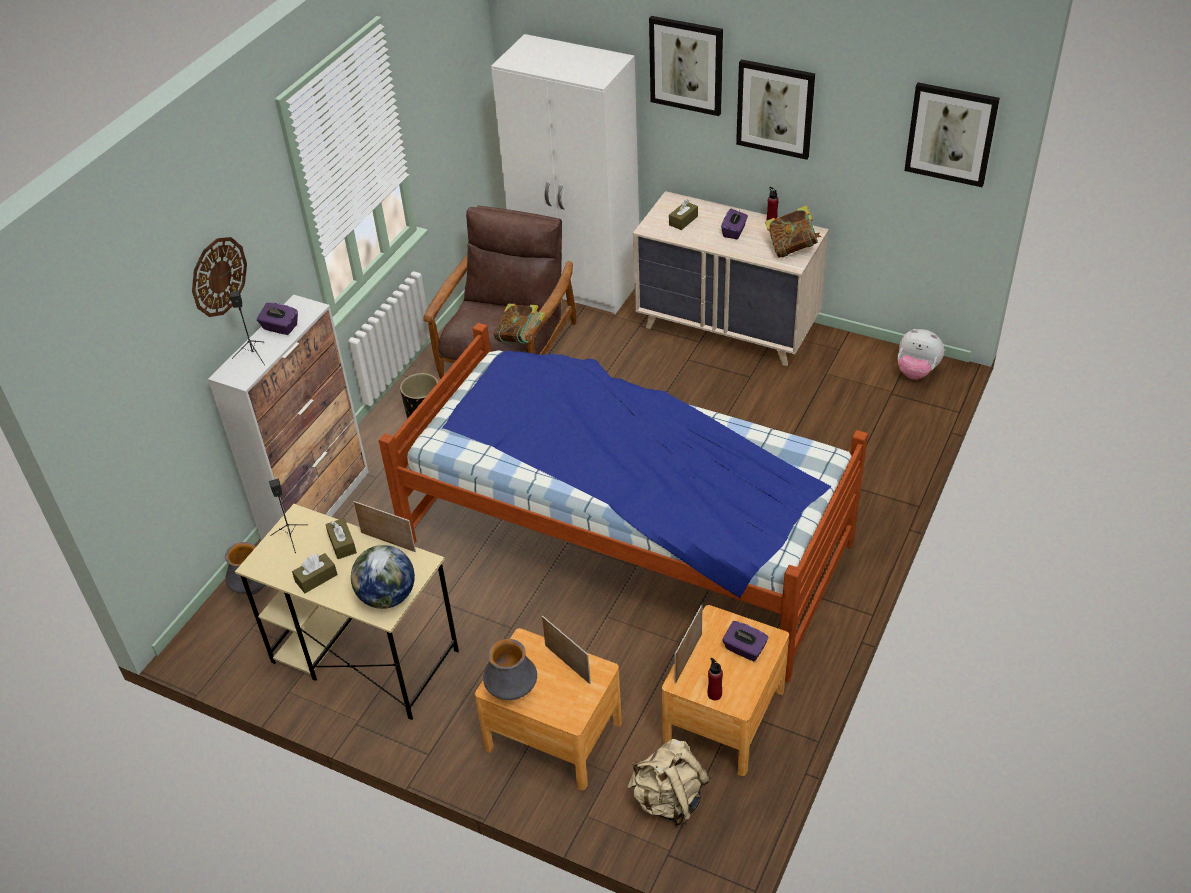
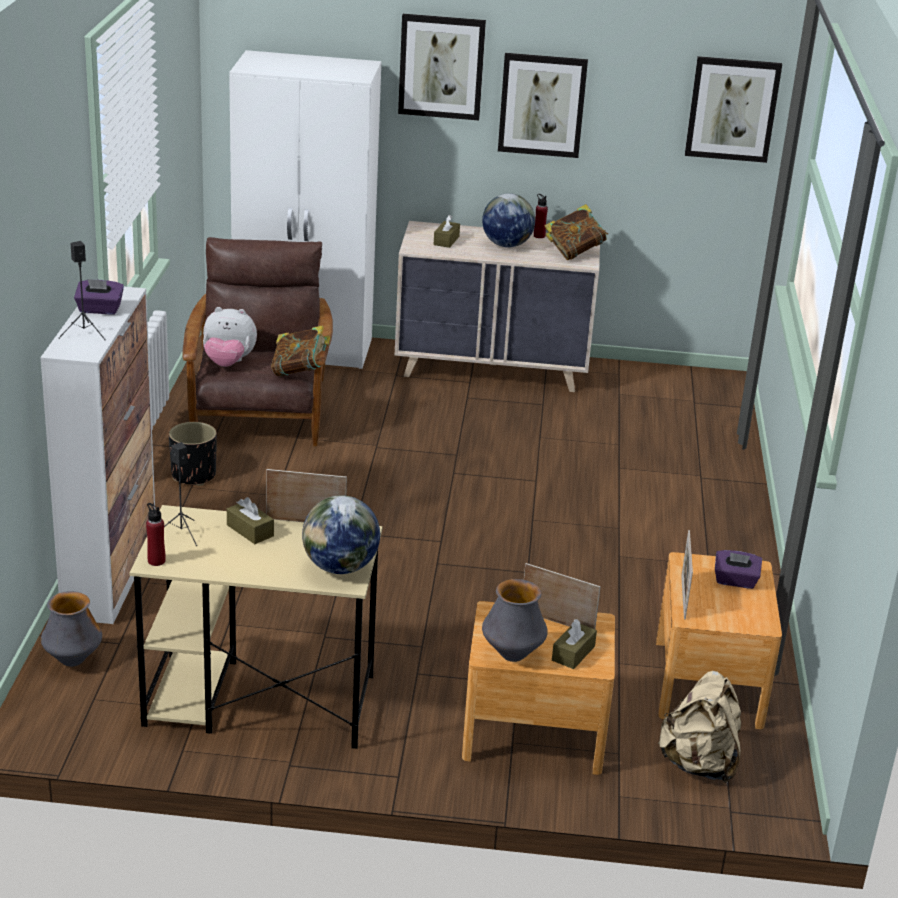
camera: 25 degrees left, 15 degrees down
wall clock [192,237,247,317] -> none
brown tissue box [292,553,338,593] -> brown tissue box moved to [552,619,597,669]
bed [378,323,868,683] -> none
red bottle [708,658,723,700] -> red bottle moved to [146,503,166,566]
purple tissue box [721,209,748,239] -> globe [482,193,535,248]
plush toy [898,329,944,380] -> plush toy moved to [203,307,257,367]

